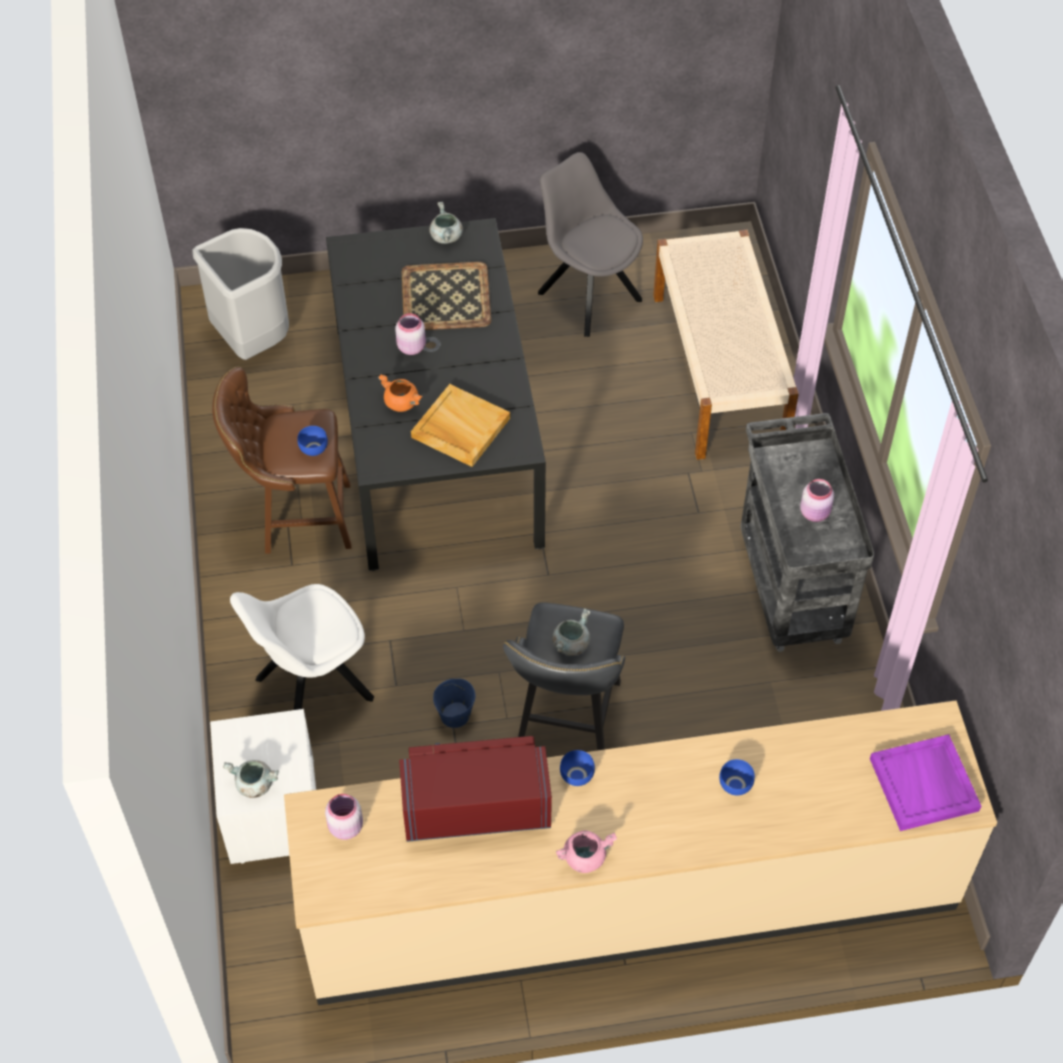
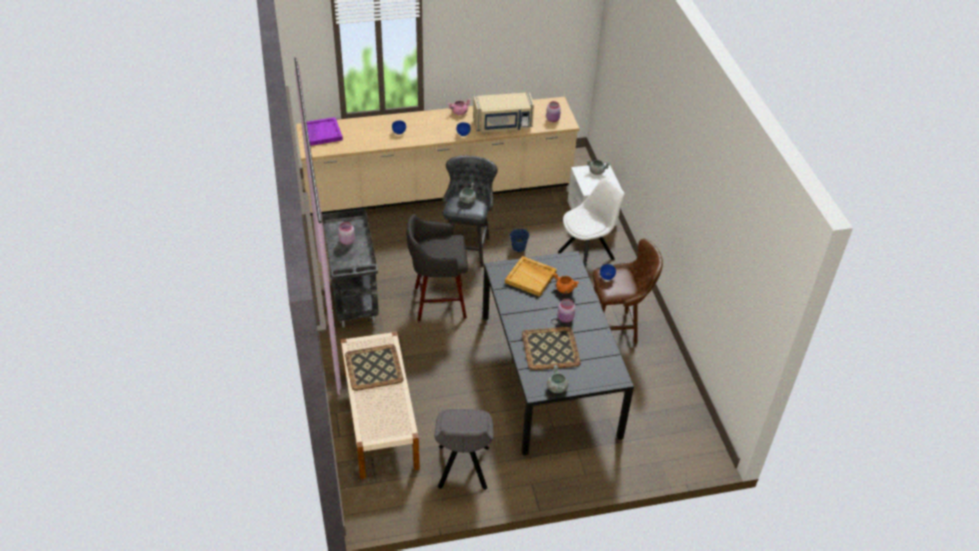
camera: 175 degrees right, 10 degrees down
grey trash can [193,228,289,360] -> none
red microwave [399,736,552,842] -> beige microwave [473,92,534,133]
grey chair [538,152,643,337] -> grey chair turned 45 degrees clockwise [434,409,494,490]
none -> tray [345,344,404,391]
none -> grey stool [406,214,468,321]

